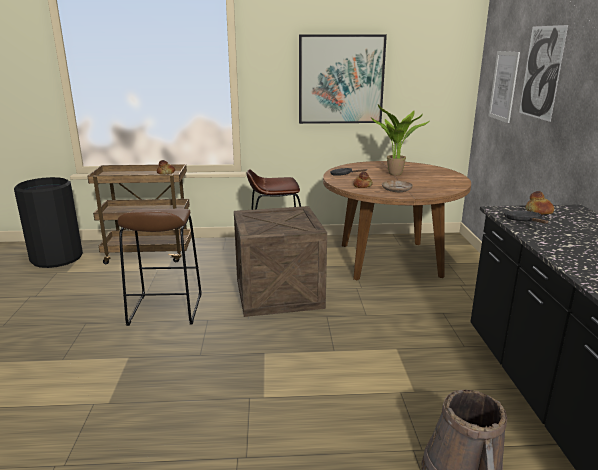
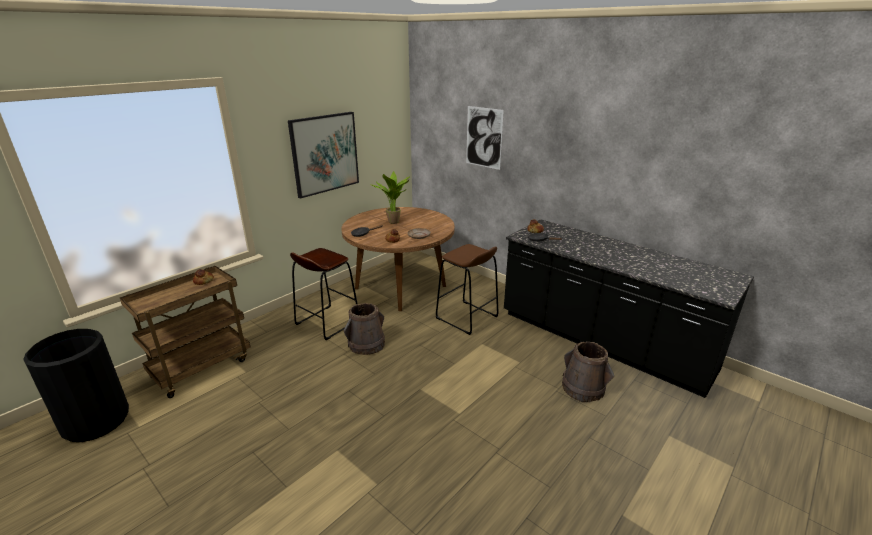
camera: 45 degrees left, 5 degrees up
brown stool [118,209,202,326] -> brown stool moved to [436,244,498,335]
crate [234,206,327,317] -> brown bucket [344,303,385,355]
picture [489,51,520,123] -> none

